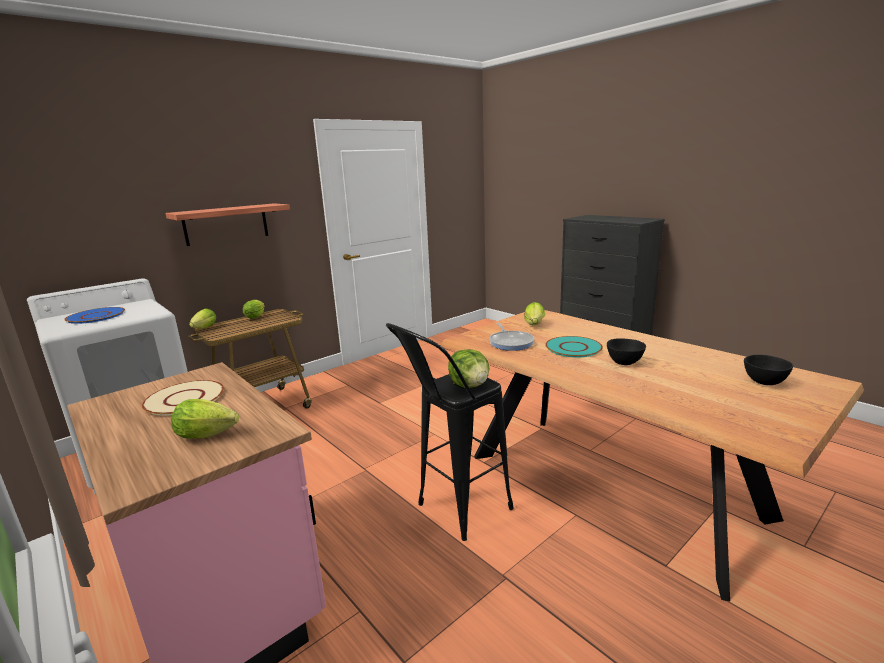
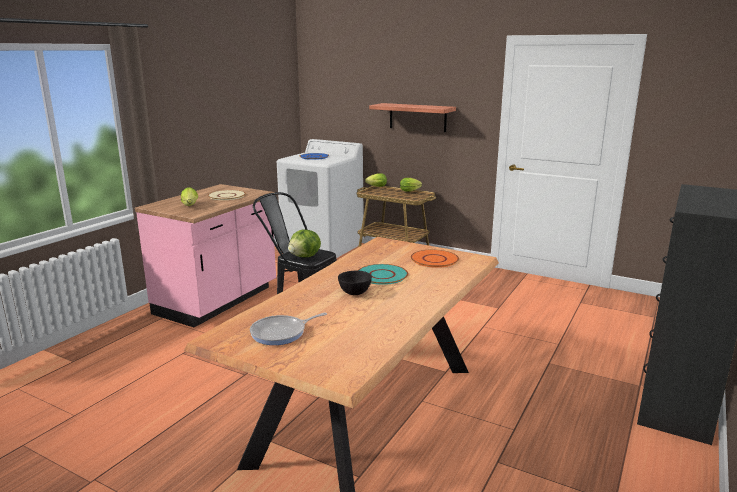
camera: 70 degrees right, 0 degrees up
frying pan [489,323,534,351] -> frying pan moved to [250,313,327,345]
lettuce [524,302,545,325] -> orange plate [411,249,459,268]
black bowl [744,355,793,385] -> none

